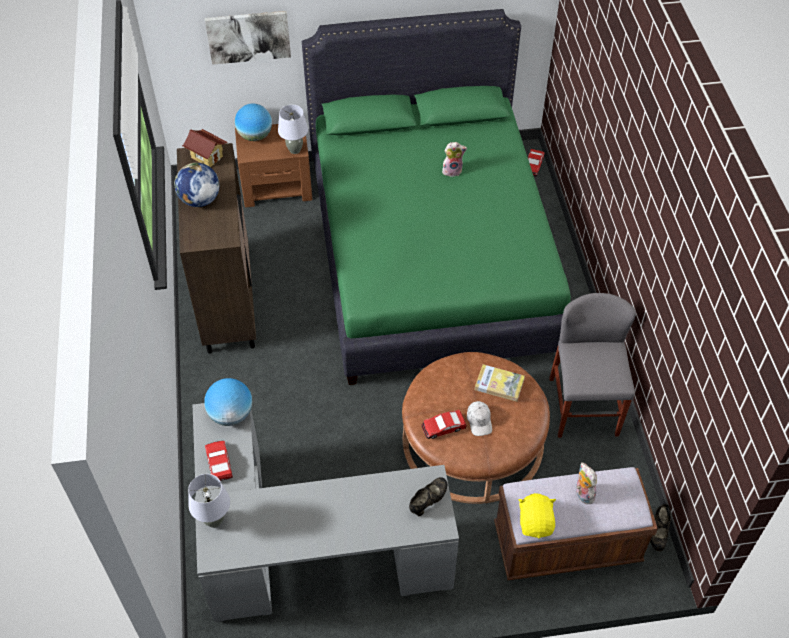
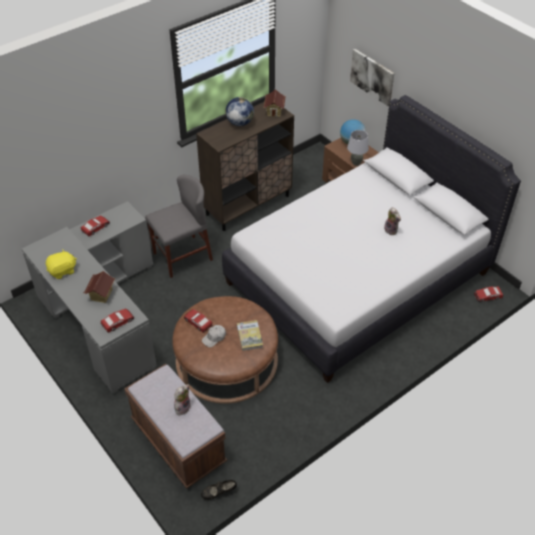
camera: 60 degrees right, 5 degrees down
grey table lamp [188,474,230,528] -> none
globe [204,378,252,426] -> none
green bed [302,9,571,385] -> white bed [222,95,521,383]
black shoe [409,477,447,516] -> toy car [101,309,134,333]
yellow plush toy [519,493,556,538] -> yellow plush toy moved to [46,250,77,279]
grey chair [549,293,636,438] -> grey chair moved to [145,175,213,278]
none -> toy house [84,271,115,303]

